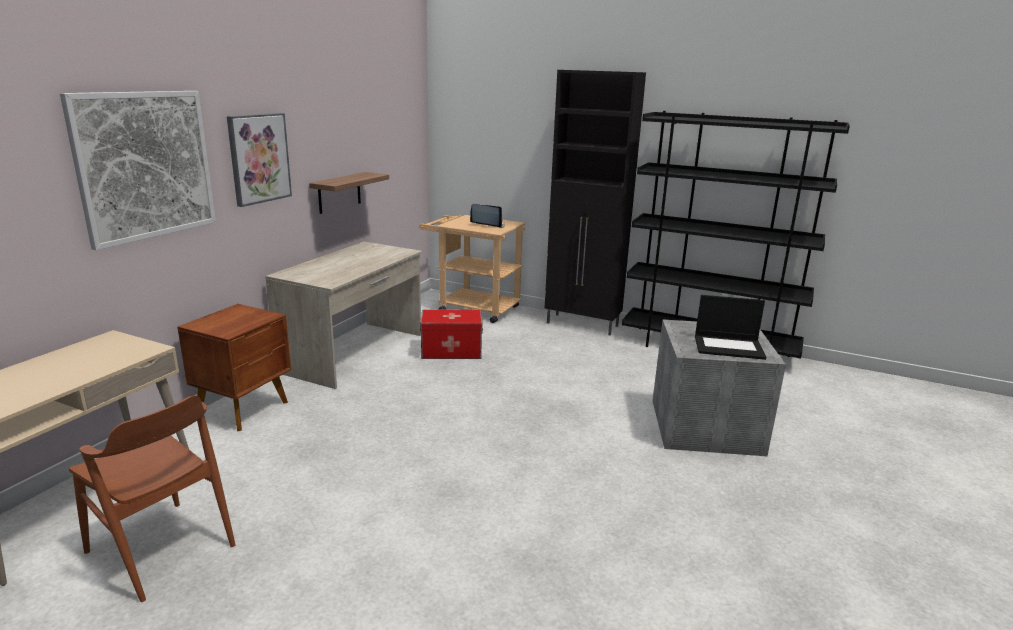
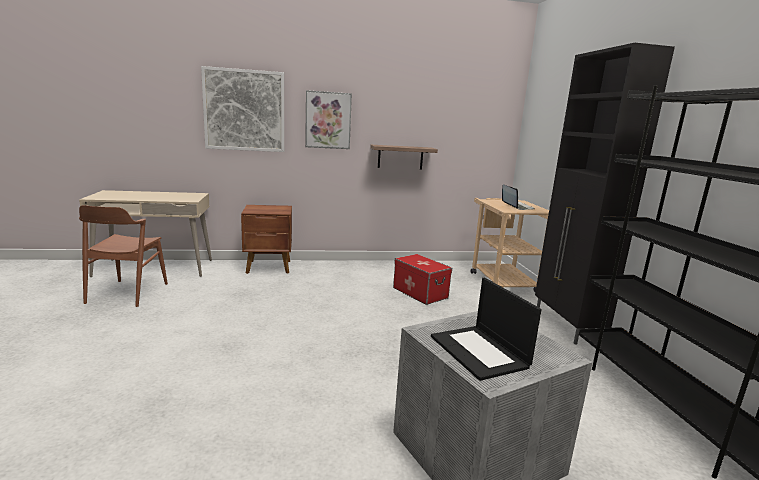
camera: 55 degrees right, 5 degrees down
beige desk [265,242,422,389] -> none

